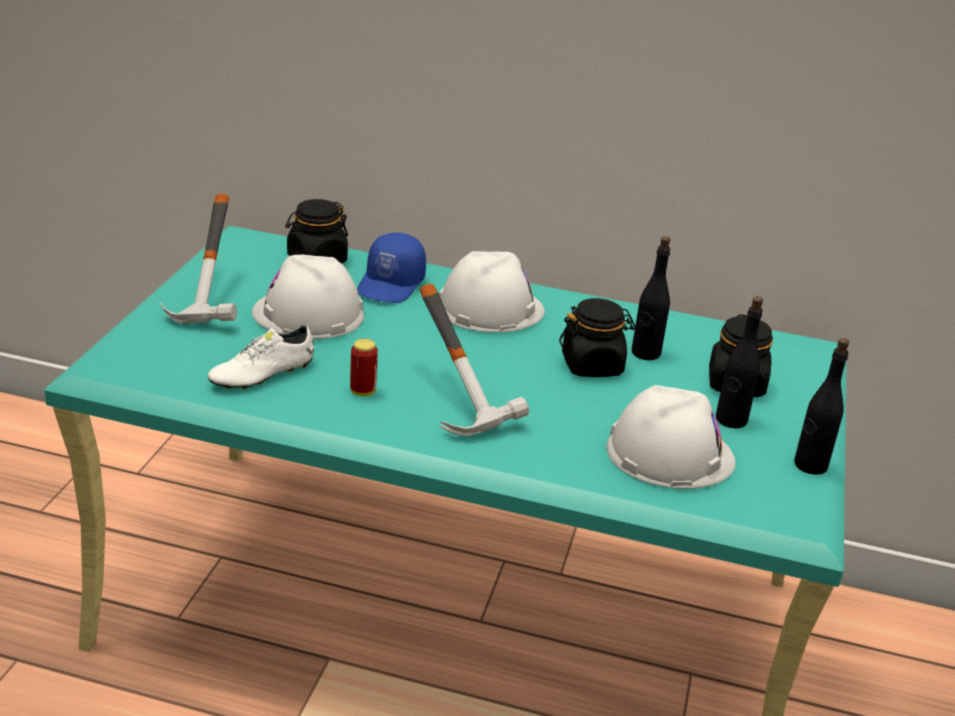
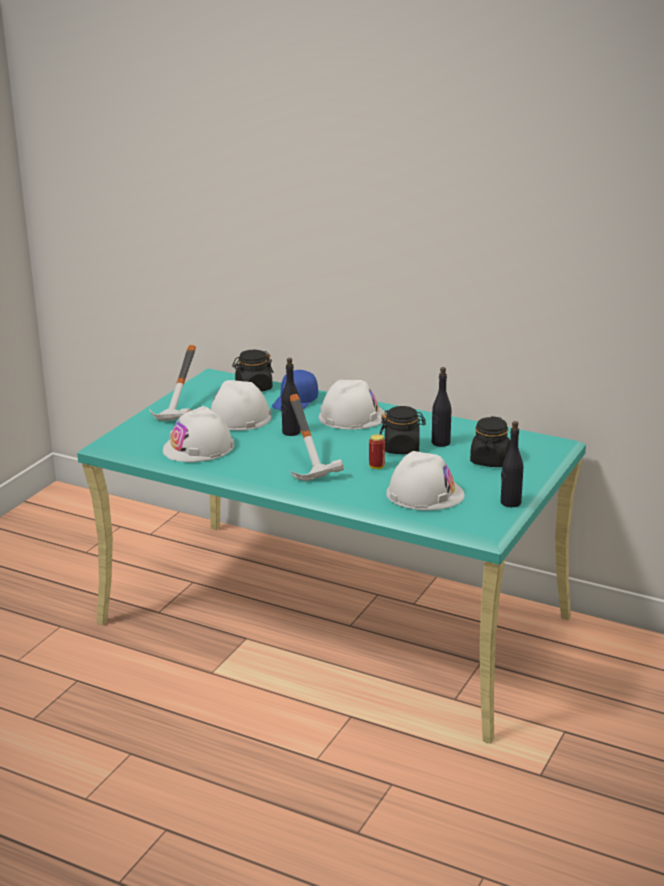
camera: 15 degrees right, 5 degrees down
white shoe [208,325,314,390] -> white hard hat [163,406,234,462]
can [350,339,378,396] -> can moved to [369,434,385,469]
black bottle [716,296,763,428] -> black bottle moved to [281,358,301,436]

